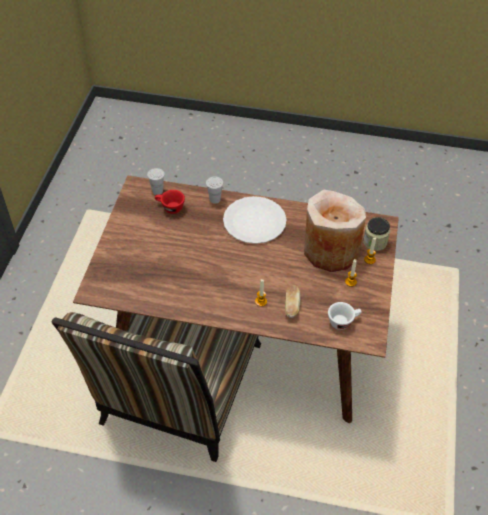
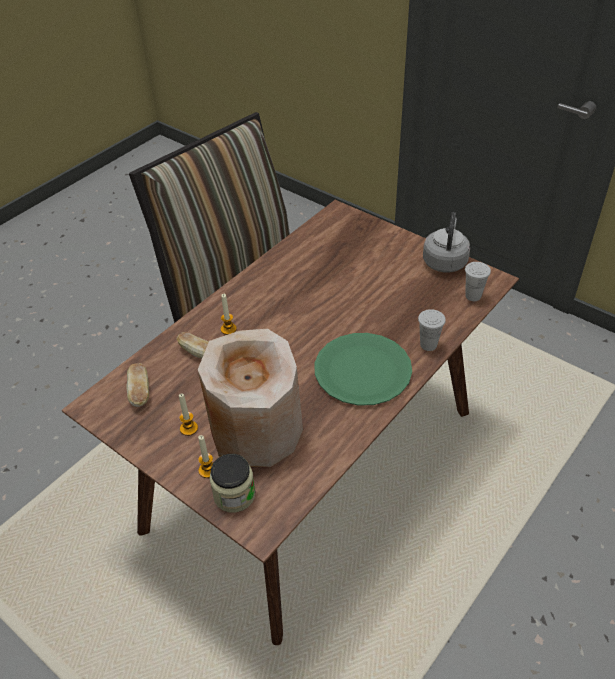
camera: 120 degrees right, 5 degrees down
red cup [155,190,185,214] -> none
white plate [223,196,287,244] -> green plate [315,333,412,406]
white cup [328,302,362,330] -> bread [126,363,149,407]
none -> grey kettle [423,212,470,273]

